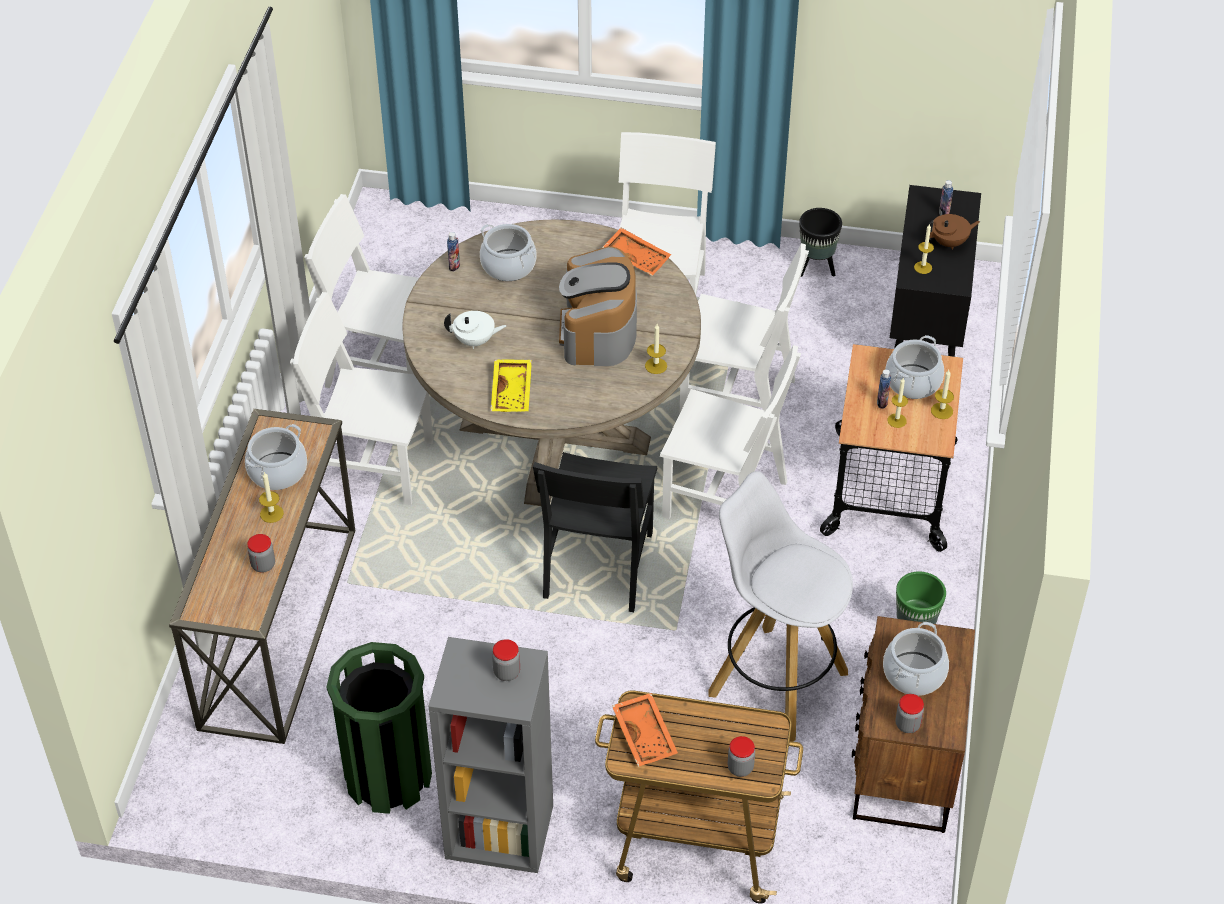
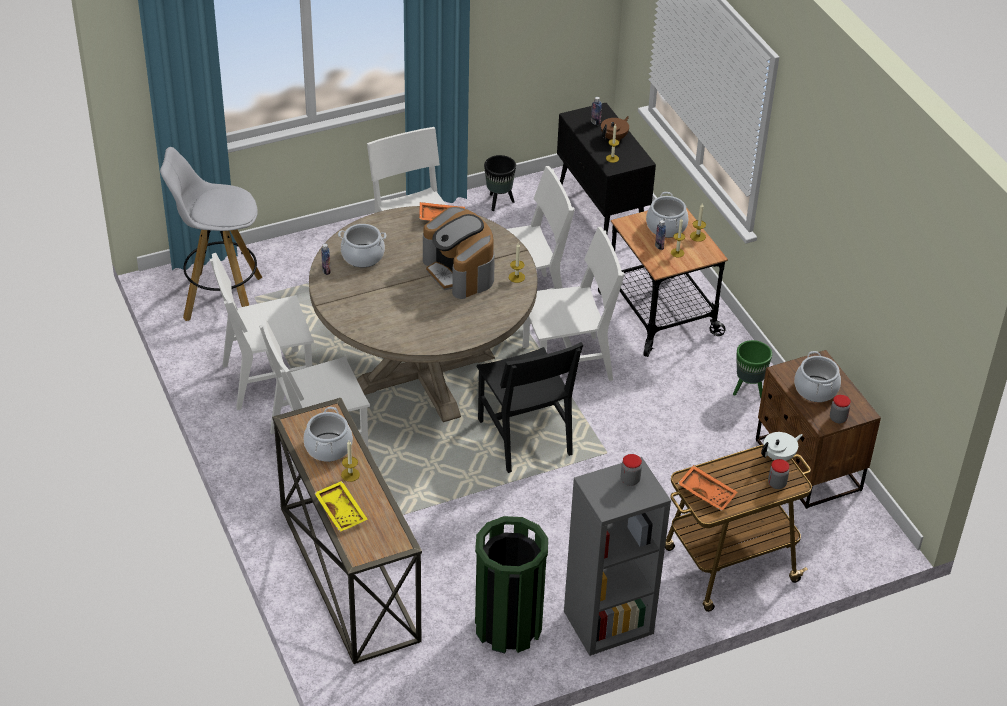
camera: 35 degrees left, 5 degrees down
jar [248,534,275,572] -> none
white teapot [444,311,506,349] -> white teapot moved to [761,432,803,461]
yellow tray [491,359,532,412] -> yellow tray moved to [314,481,368,532]
white stool [708,471,853,741] -> white stool moved to [160,147,262,321]

